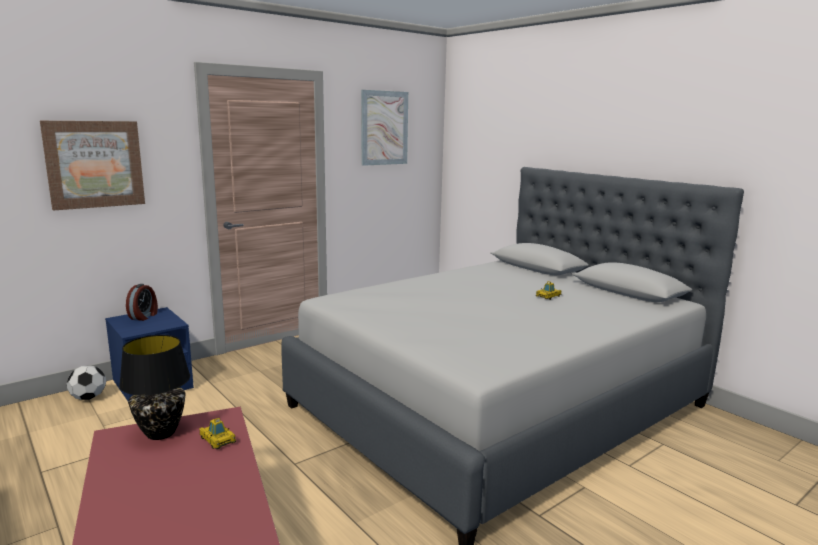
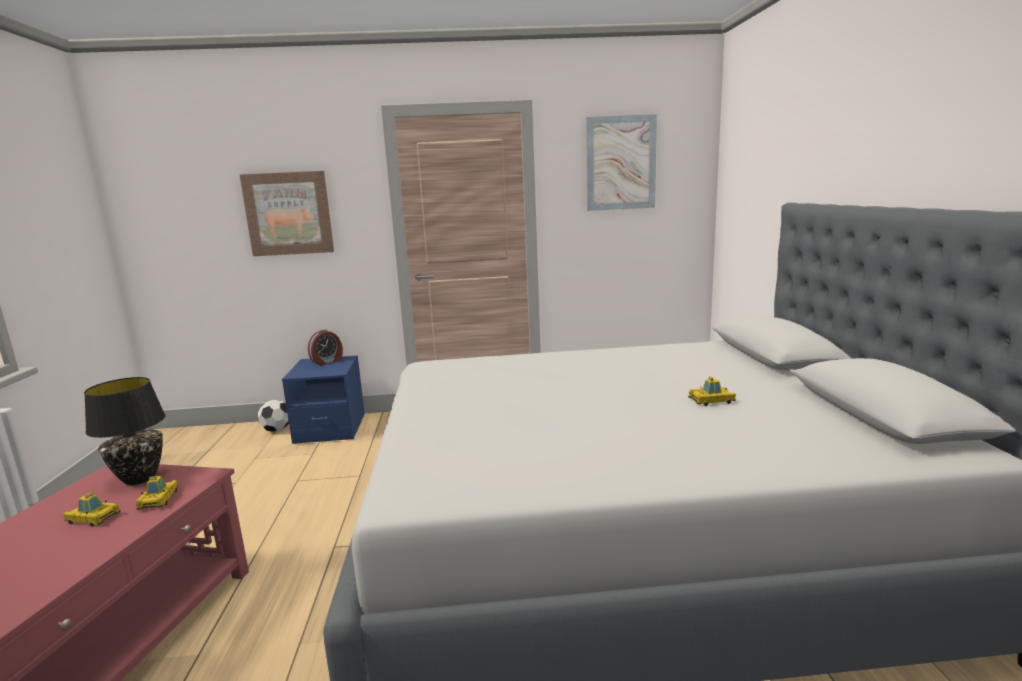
camera: 35 degrees right, 0 degrees up
none -> toy car [64,492,121,527]

